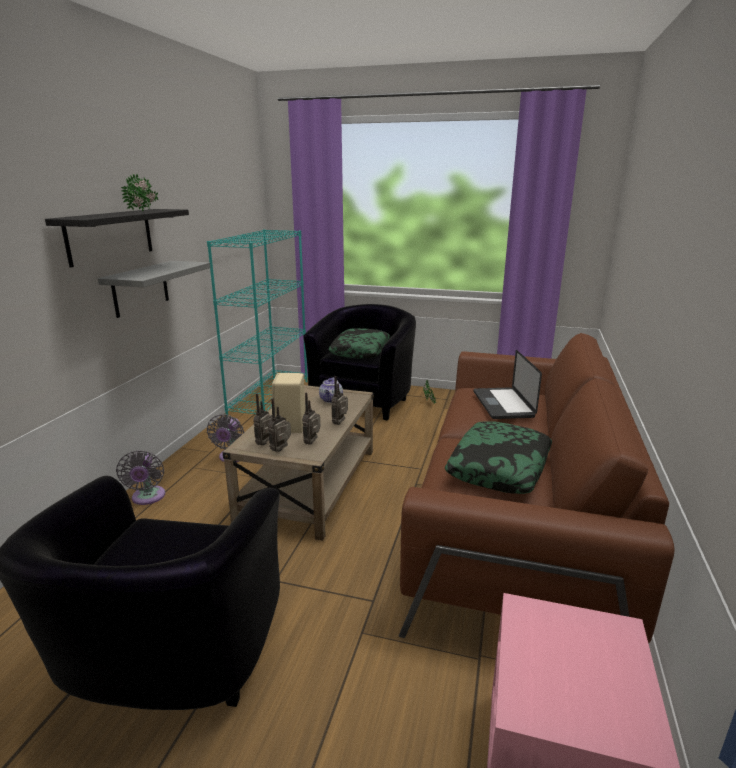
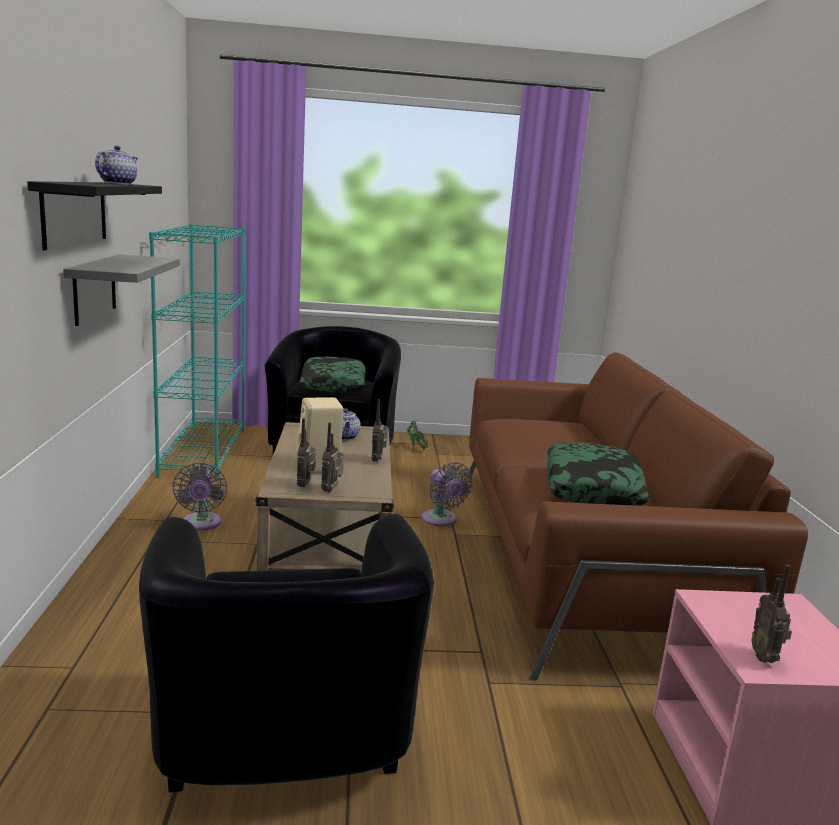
camera: 20 degrees left, 5 degrees down
grey fan [116,450,165,505] -> grey fan moved to [422,462,473,526]
potted plant [121,174,158,212] -> teapot [95,146,138,185]
radio [302,393,320,444] -> radio moved to [752,565,792,663]
laptop [473,350,542,419] -> none

